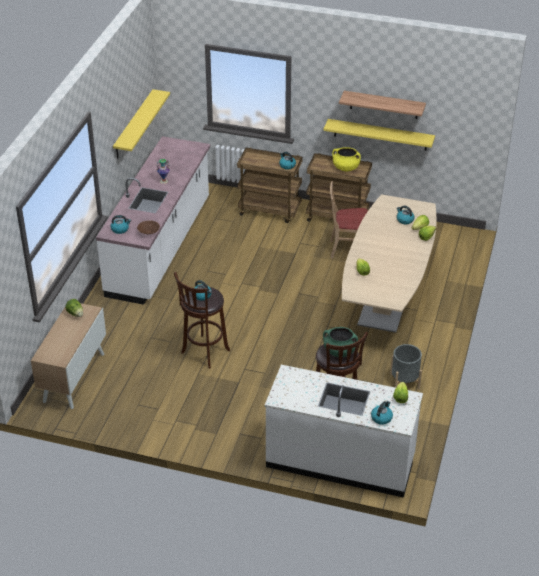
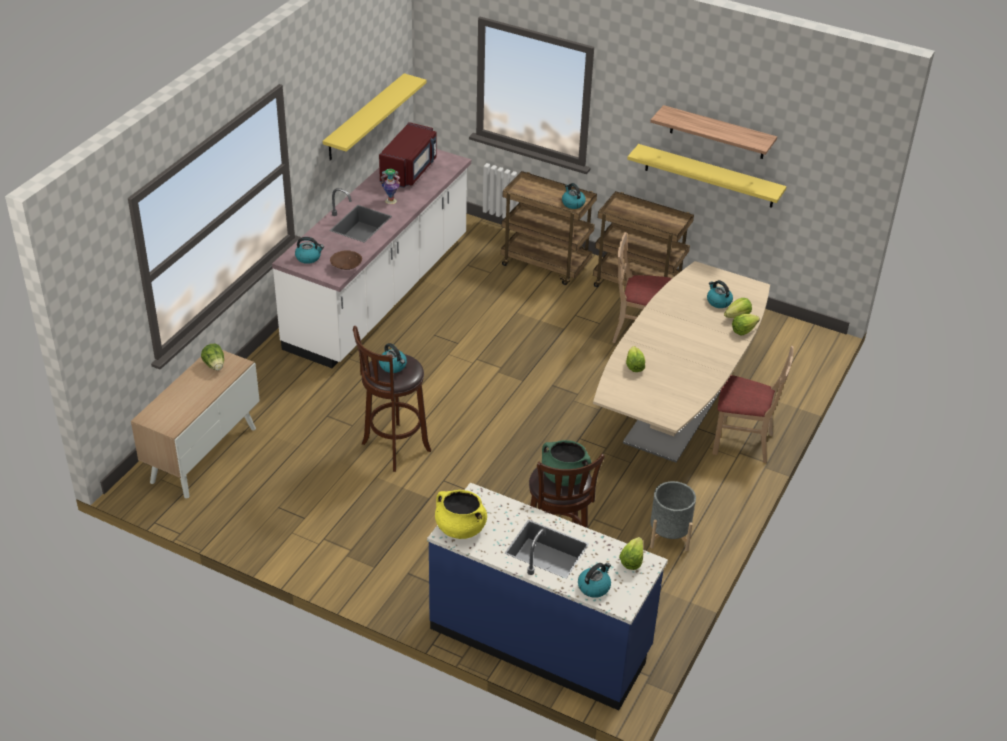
camera: 10 degrees right, 0 degrees up
white counter [265,365,423,498] -> blue counter [427,482,668,710]
yellow cooking pot [332,147,361,171] -> yellow cooking pot moved to [435,490,487,539]
none -> red microwave [379,122,436,188]
none -> beige chair [712,346,794,463]

